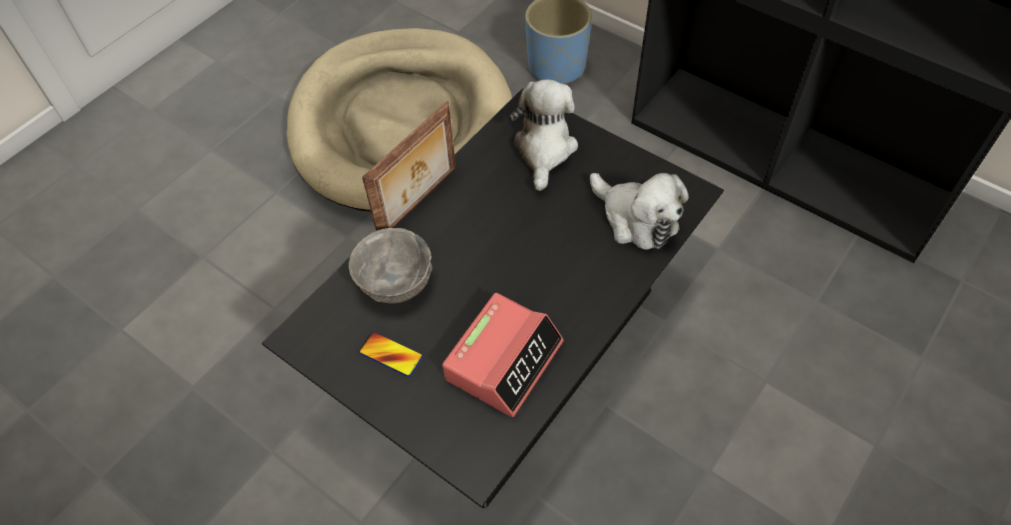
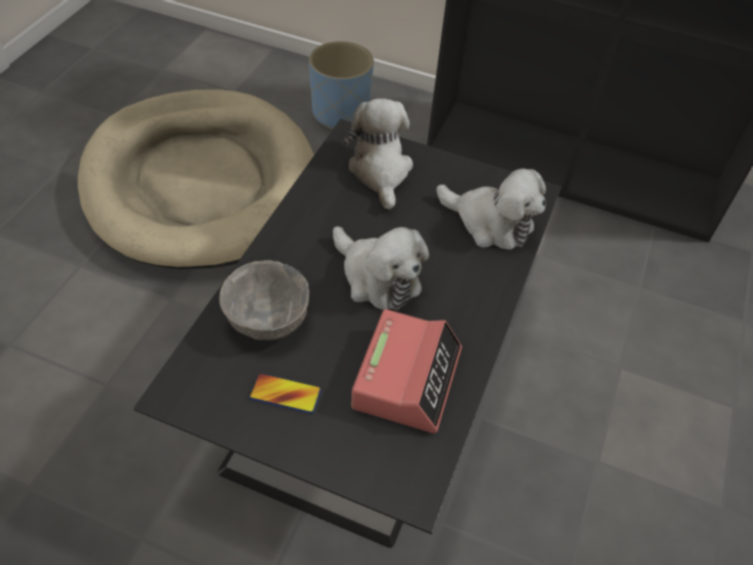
camera: 20 degrees left, 5 degrees down
picture frame [362,101,456,231] -> none
none -> plush toy [333,226,429,311]

